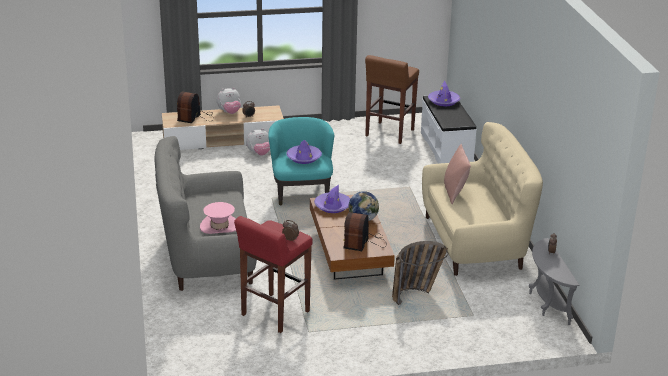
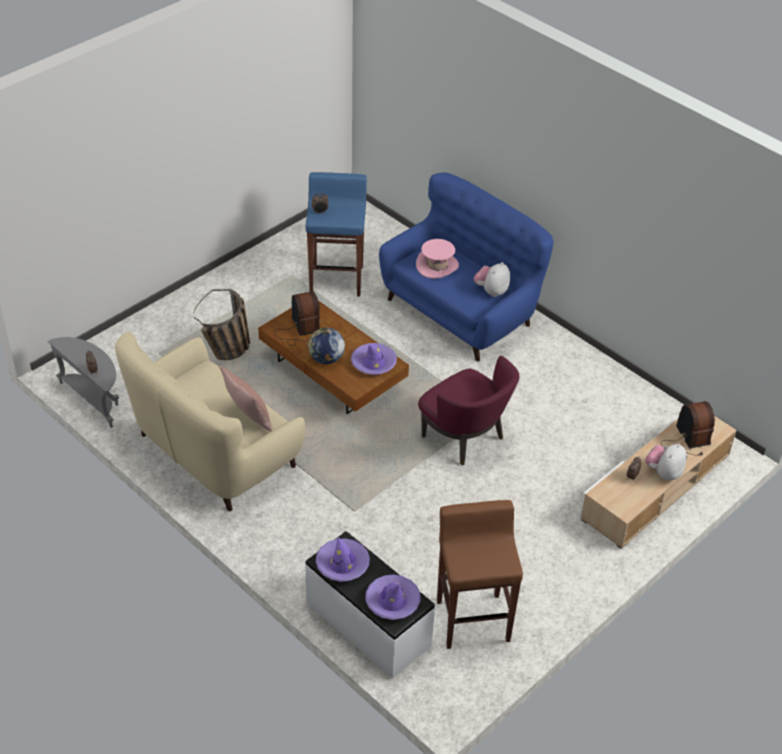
camera: 145 degrees right, 15 degrees up
grey sofa [154,136,257,291] -> blue sofa [379,172,554,362]
red stool [234,216,313,333] -> blue stool [305,172,367,296]
plush toy [246,128,270,156] -> plush toy moved to [474,262,510,297]
turquoise armchair [269,117,334,206] -> purple armchair [418,356,519,465]
purple hat [286,140,322,164] -> purple hat moved to [316,537,370,582]

